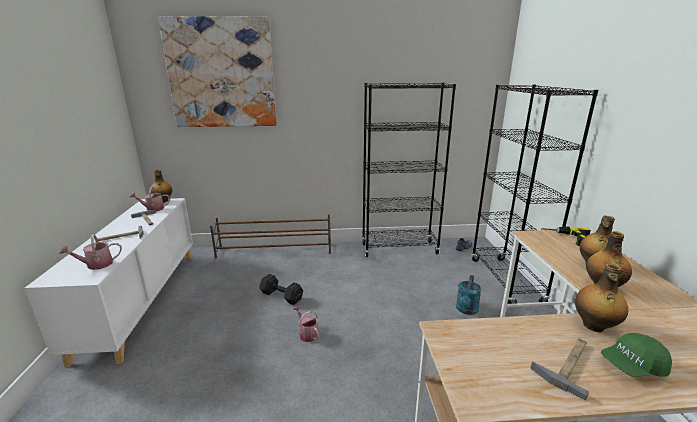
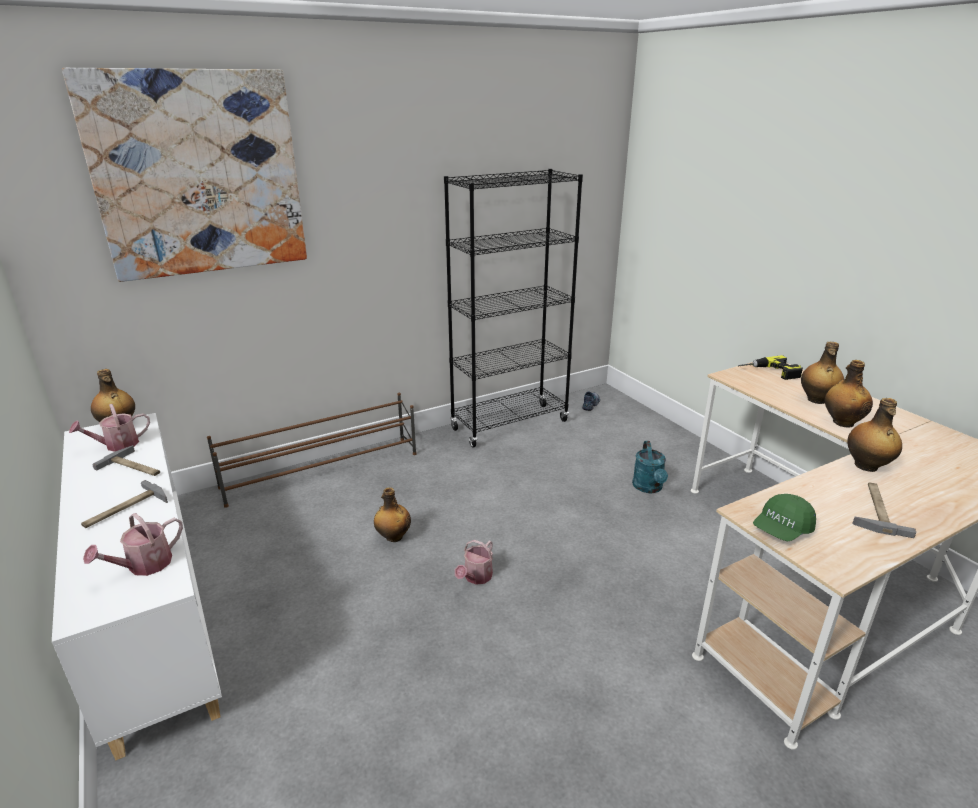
camera: 25 degrees left, 5 degrees up
black dumbbell [259,274,303,305] -> bottle [374,487,411,542]
watering can [293,306,319,342] -> watering can turned 90 degrees counterclockwise [455,540,493,585]
black bookcase [471,84,599,304] -> none
green cap [601,333,672,377] -> green cap moved to [753,494,816,541]

